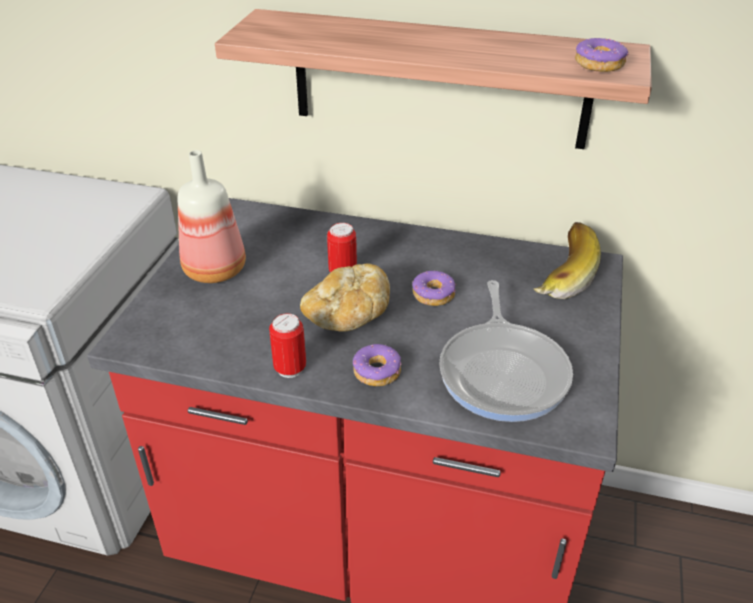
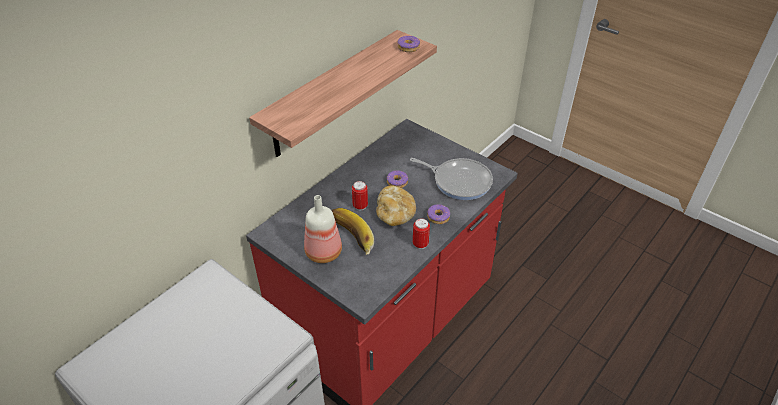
camera: 65 degrees left, 5 degrees up
banana [534,222,601,299] -> banana moved to [332,208,374,255]

